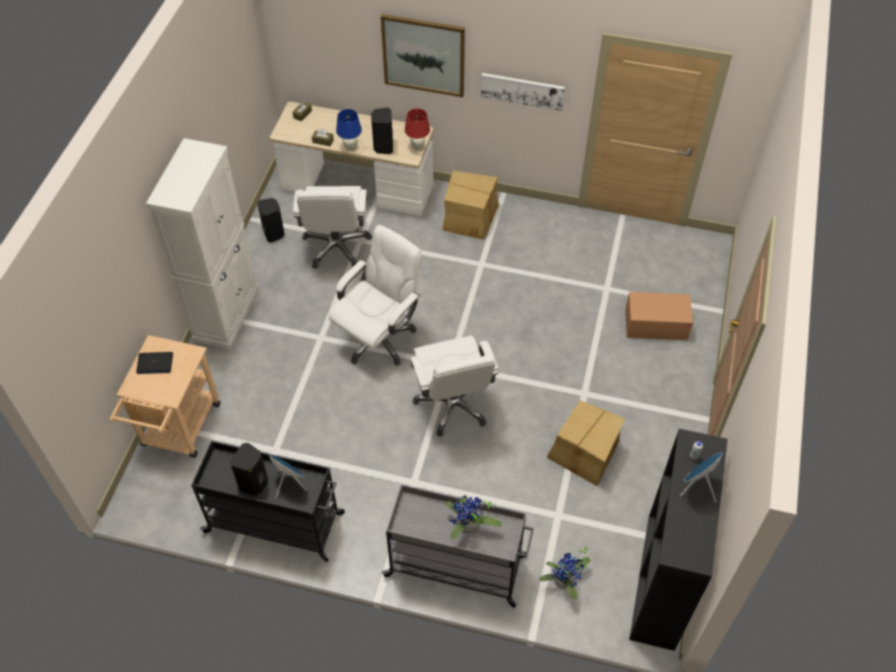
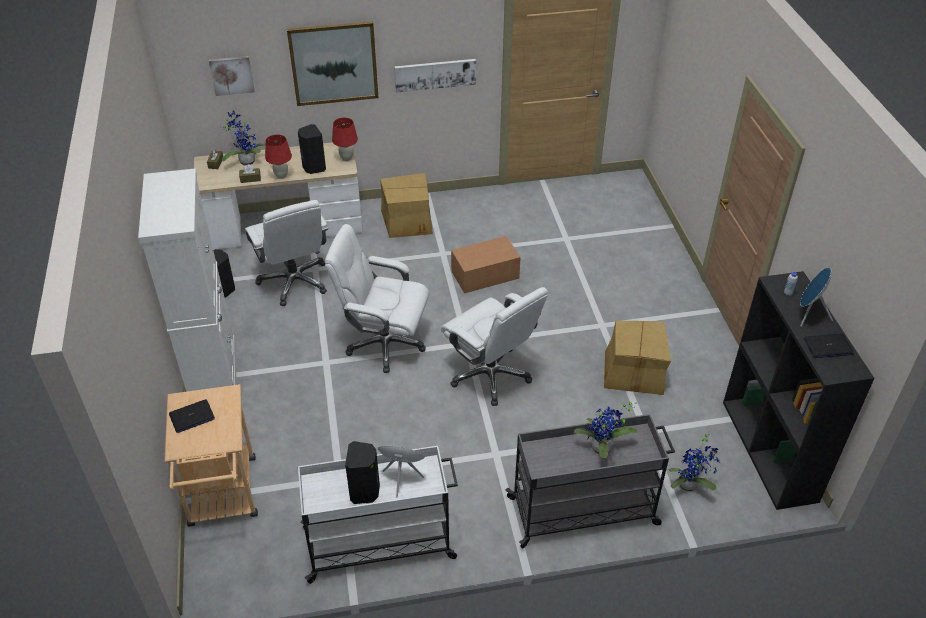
camera: 25 degrees left, 10 degrees down
black cart [191,441,345,562] -> white cart [298,446,458,584]
white office chair [329,225,422,365] -> white office chair turned 90 degrees counterclockwise [325,224,429,373]
blue table lamp [336,109,362,151] -> red table lamp [265,134,292,179]
cardboard box [625,292,693,340] -> cardboard box moved to [451,236,521,293]
none -> picture [209,56,255,96]
none -> potted plant [221,110,265,166]
none -> laptop [804,333,854,358]

